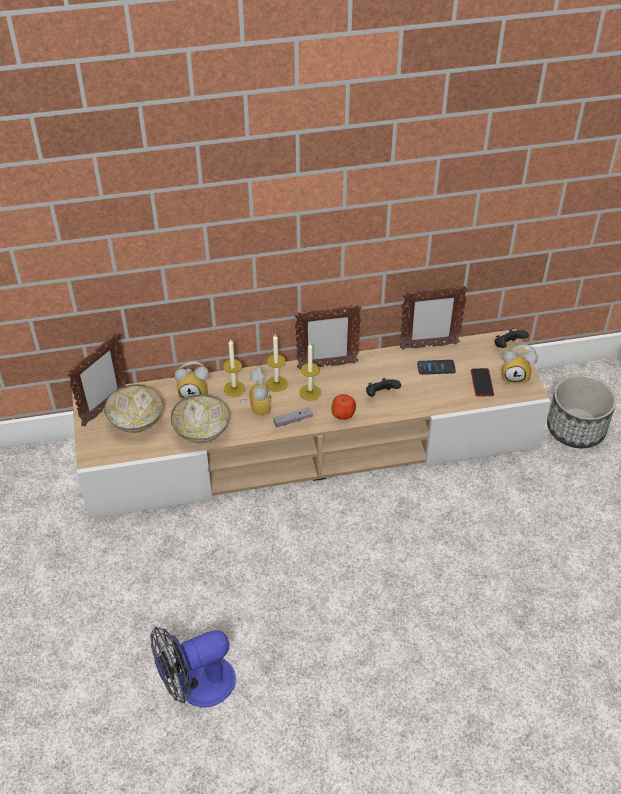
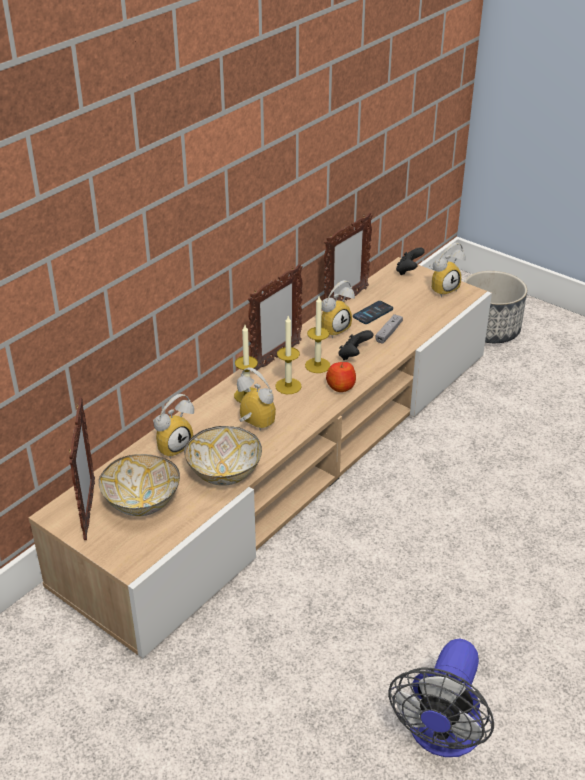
camera: 40 degrees left, 10 degrees down
candle [223,339,245,397] -> candle moved to [305,296,330,373]
grey game controller [273,407,313,427] -> grey game controller moved to [375,314,403,343]
phone [471,368,494,397] -> none
none -> alarm clock [321,280,355,338]

